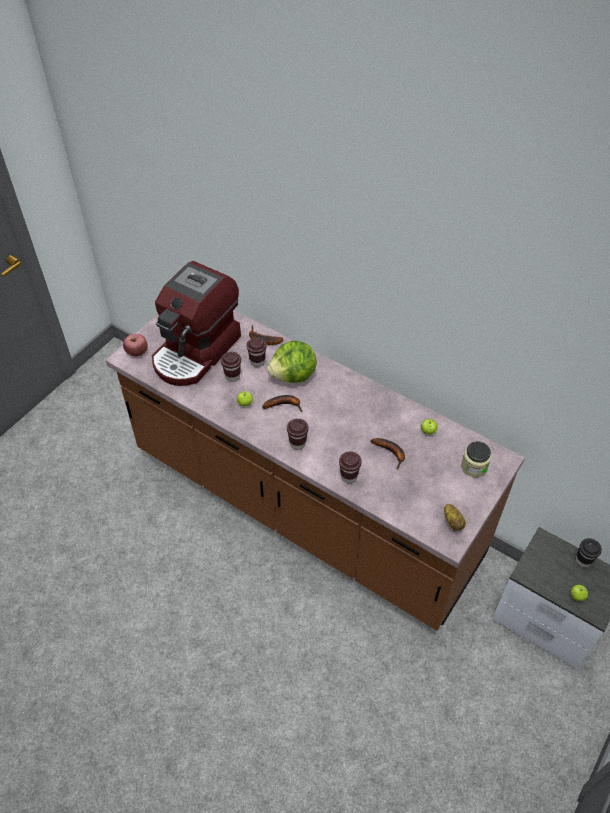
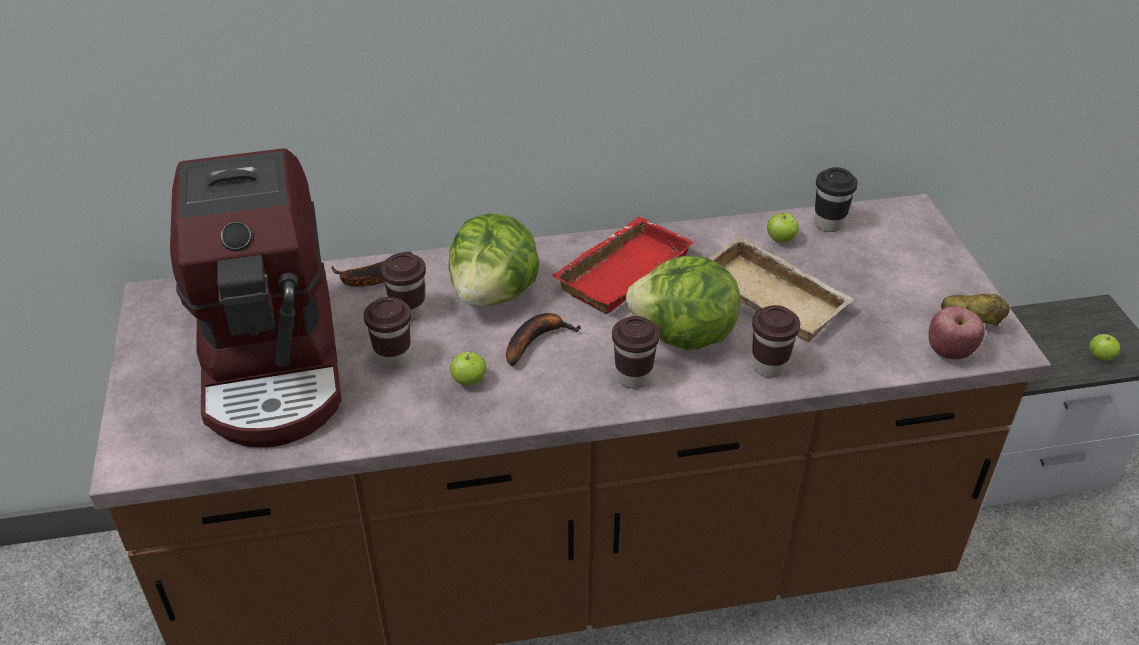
camera: 45 degrees left, 10 degrees down
apple [123,334,148,356] -> apple moved to [928,306,984,359]
banana [371,438,405,469] -> beige tray [710,236,854,342]
jar [461,441,491,477] -> none
black cup [576,538,602,567] -> black cup moved to [815,167,858,232]
none -> red tray [551,217,694,314]
none -> lettuce [626,256,740,351]

